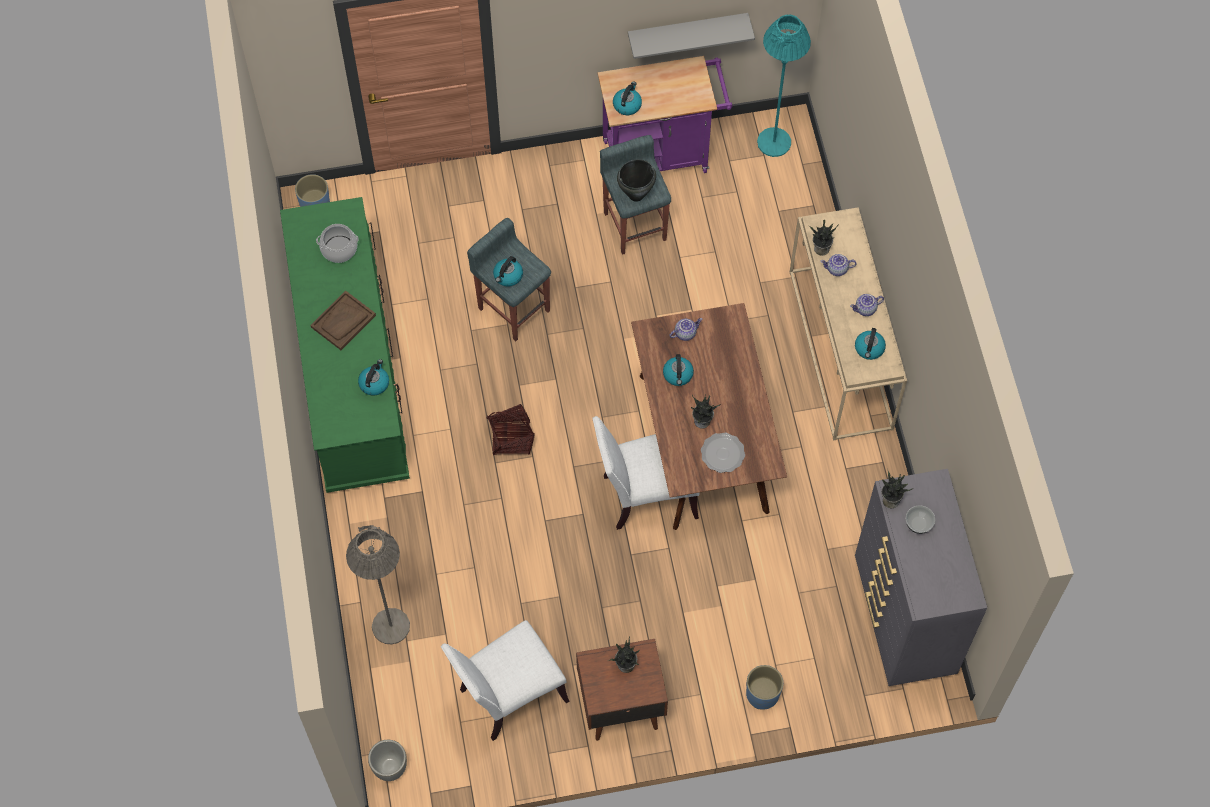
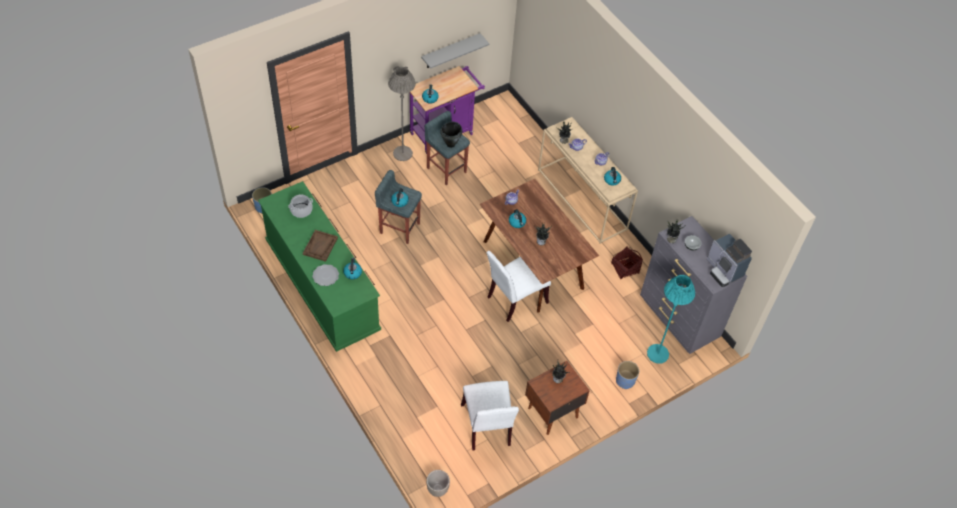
camera: 25 degrees left, 10 degrees down
grey floor lamp [346,525,410,644] -> grey floor lamp moved to [388,66,416,161]
white chair [441,620,570,741] -> white chair turned 45 degrees counterclockwise [461,381,519,450]
basket [486,404,534,455] -> basket moved to [611,247,643,279]
plate [701,433,745,473] -> plate moved to [312,264,339,286]
turquoise floor lamp [757,15,811,157] -> turquoise floor lamp moved to [647,275,695,364]
none -> coffee machine [707,233,752,287]

